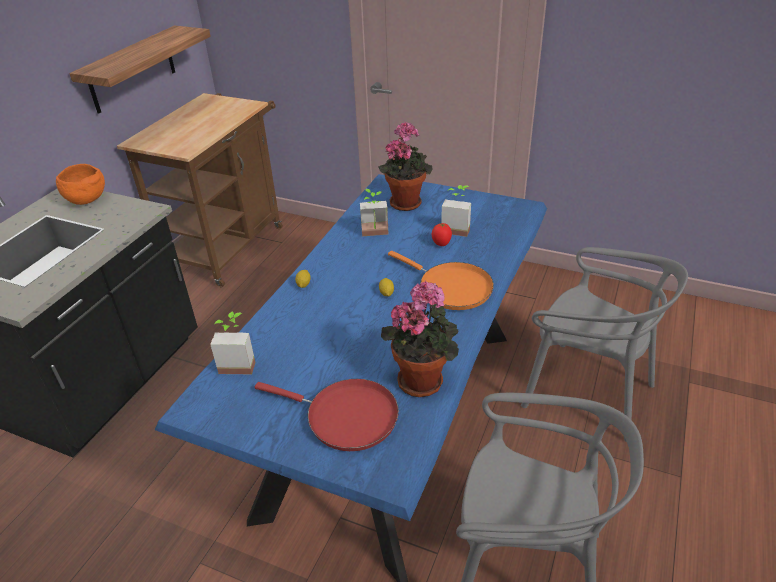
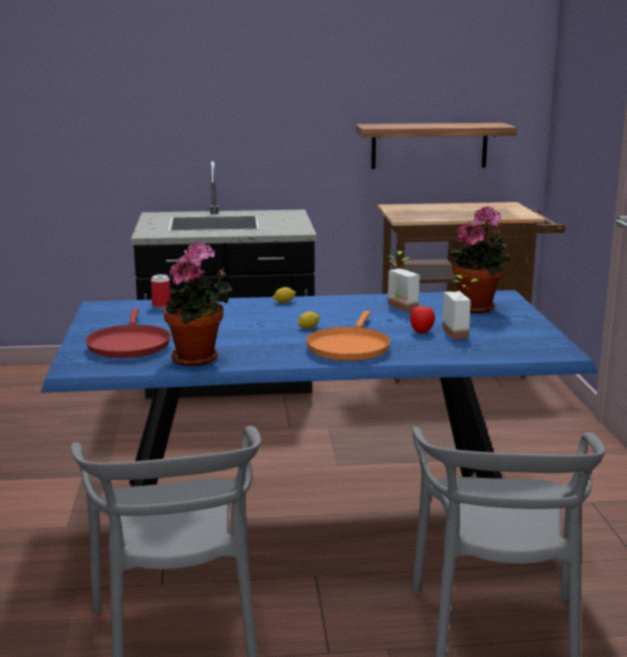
camera: 60 degrees right, 20 degrees down
orange bowl [56,164,105,205] -> none
potted plant [210,311,256,374] -> can [151,274,171,308]

